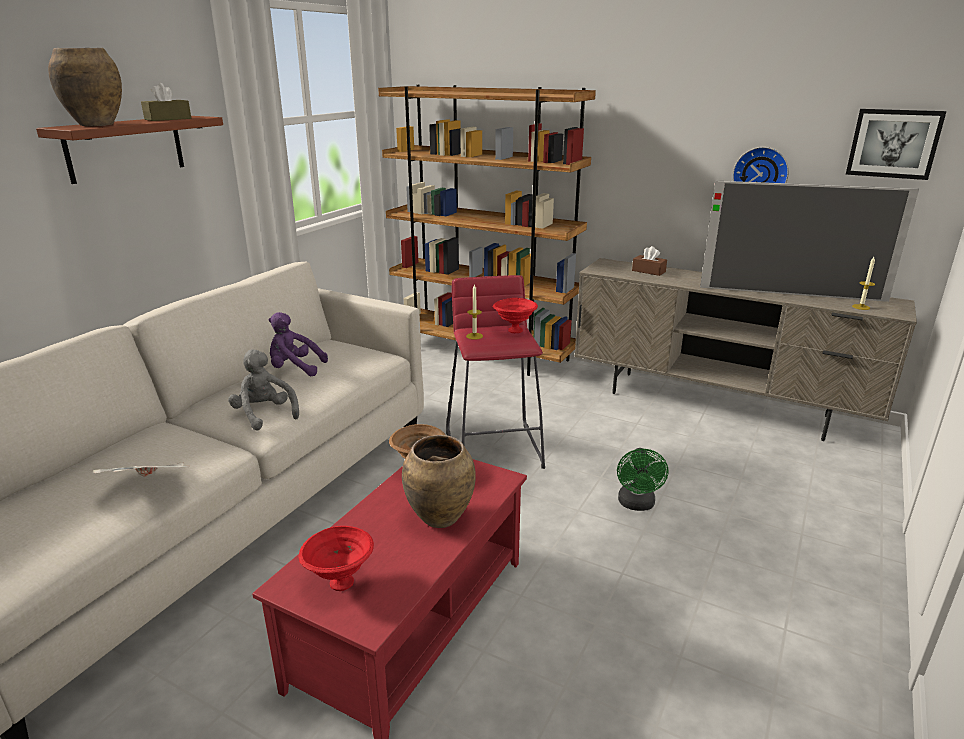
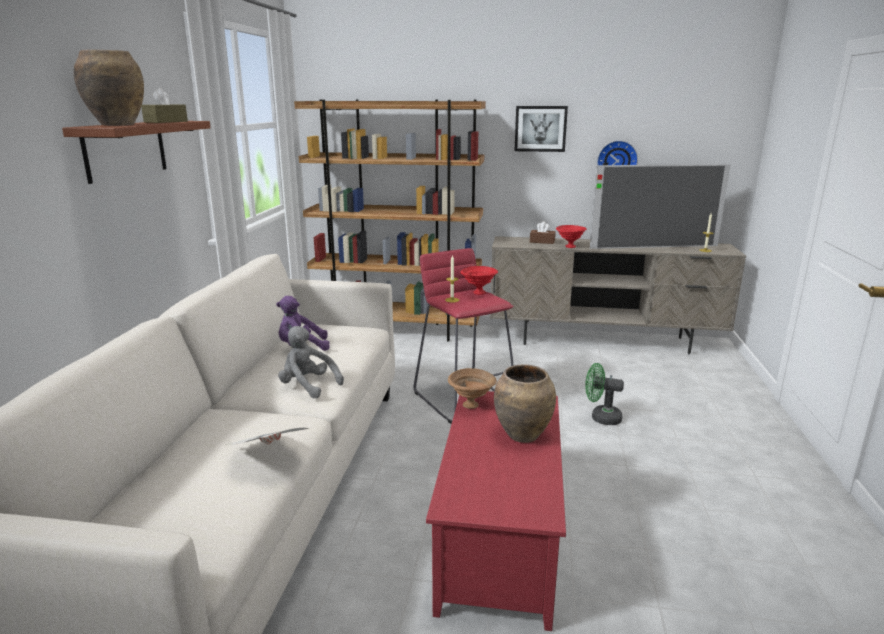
camera: 20 degrees left, 5 degrees down
red bowl [298,526,374,591] -> red bowl moved to [556,225,587,248]
green fan [617,448,668,511] -> green fan turned 120 degrees clockwise [585,363,624,425]
picture [846,109,946,180] -> picture moved to [515,106,568,152]

